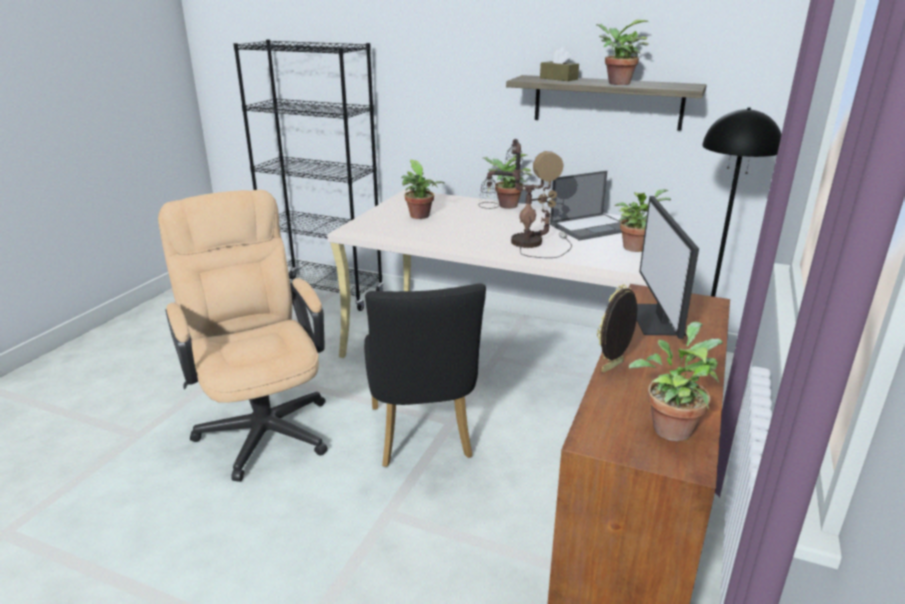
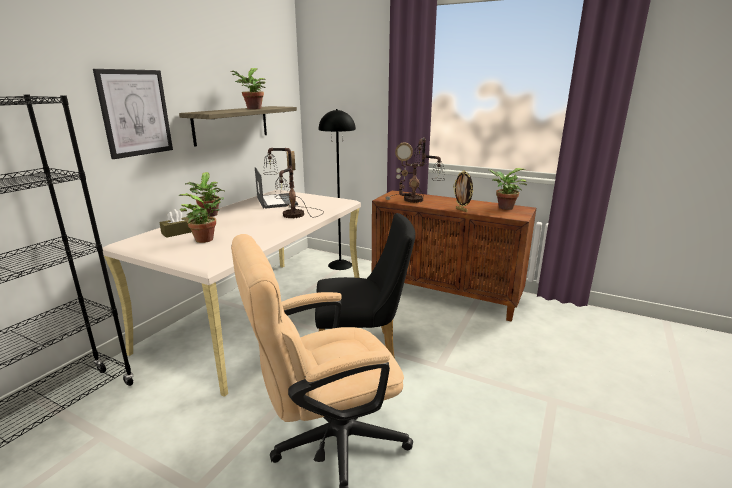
camera: 85 degrees left, 5 degrees down
brown tissue box [540,47,579,81] -> brown tissue box moved to [159,209,192,238]
potted plant [615,189,671,252] -> none
monitor [637,196,699,339] -> table lamp [386,137,445,203]
none -> picture [93,69,173,159]

